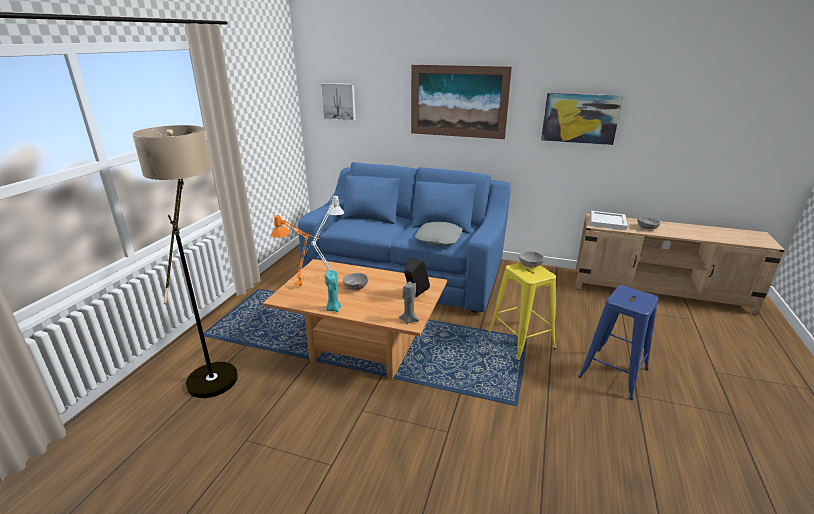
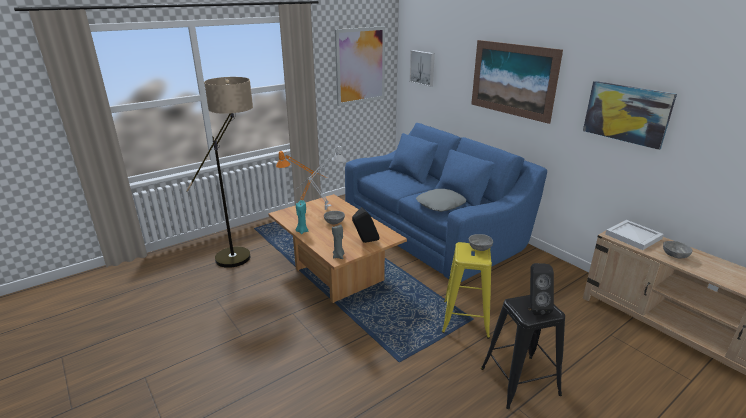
camera: 35 degrees right, 0 degrees up
blue stool [579,285,659,400] -> black stool [481,295,565,409]
none -> picture [335,26,385,106]
none -> black speaker [530,263,554,315]

